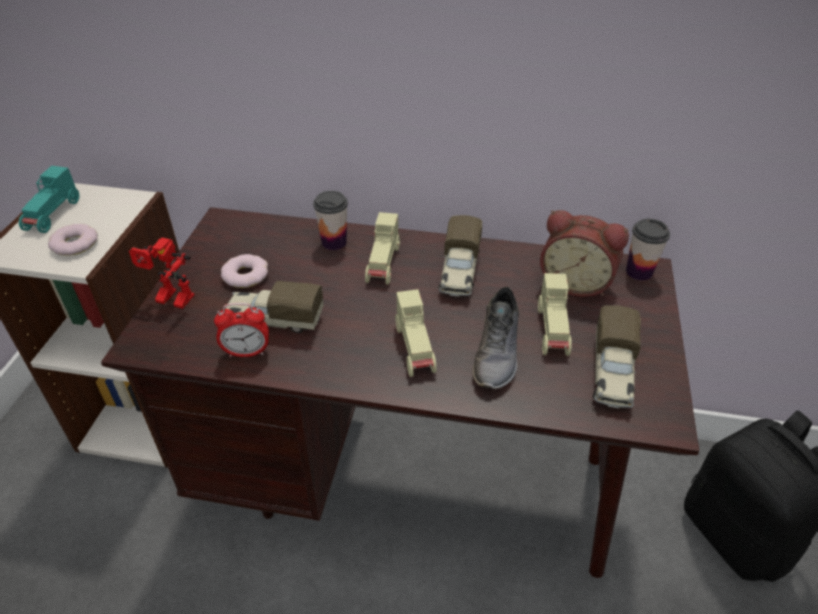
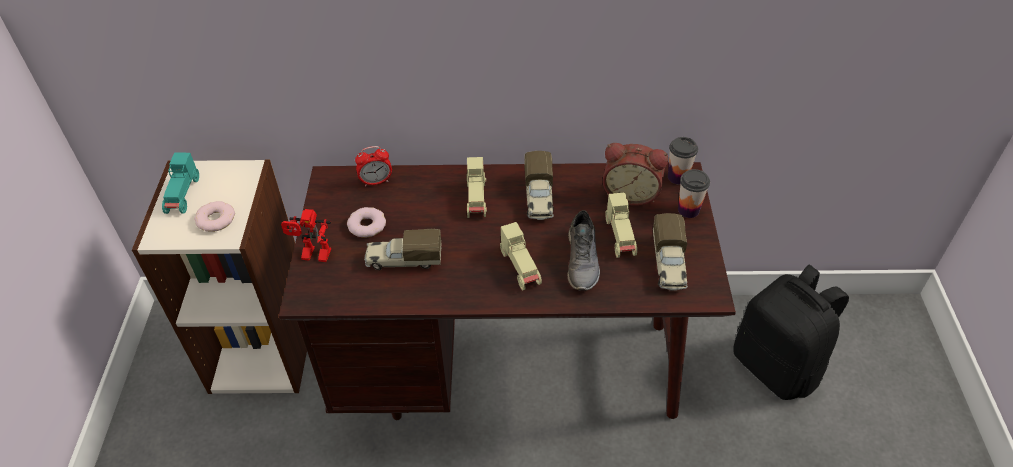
camera: 10 degrees left, 5 degrees up
alarm clock [214,303,269,357] -> alarm clock moved to [355,146,392,187]
cup [313,191,348,250] -> cup moved to [678,169,710,218]

